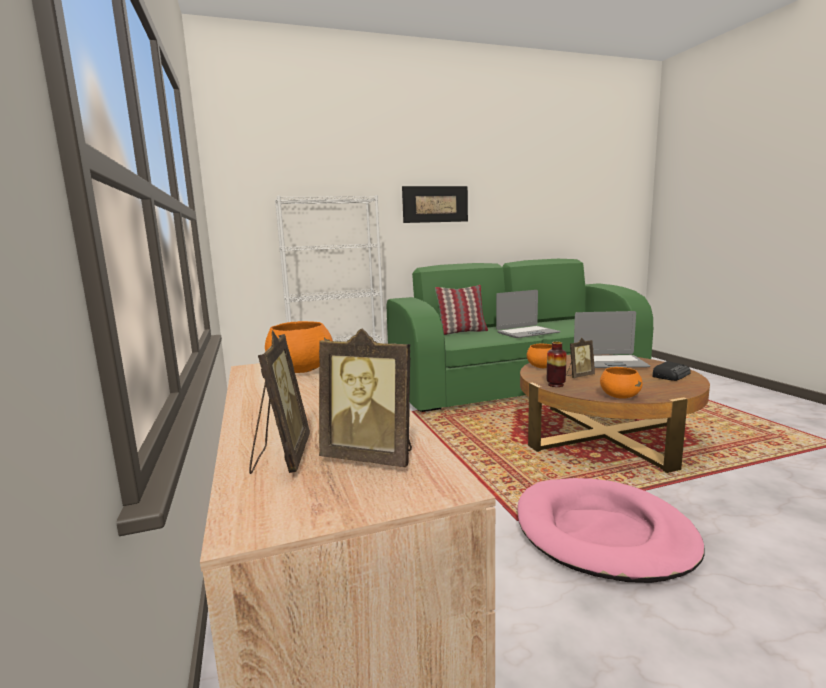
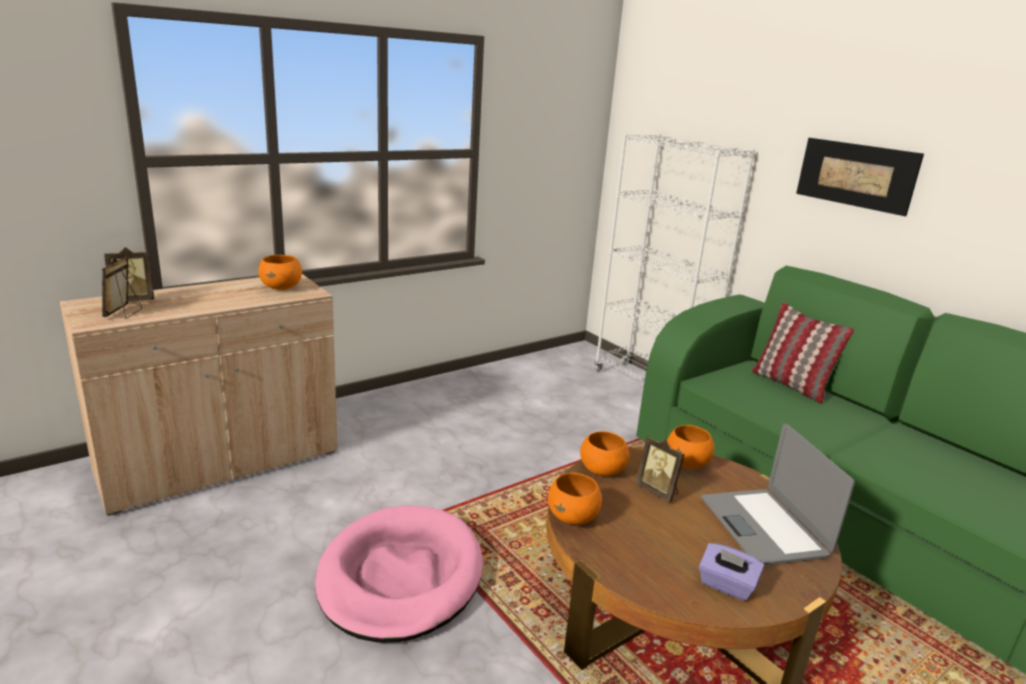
camera: 70 degrees right, 10 degrees up
laptop [496,290,561,338] -> none
vase [547,342,567,387] -> orange bowl [580,431,630,476]
radio [652,361,691,381] -> purple tissue box [699,543,764,601]

